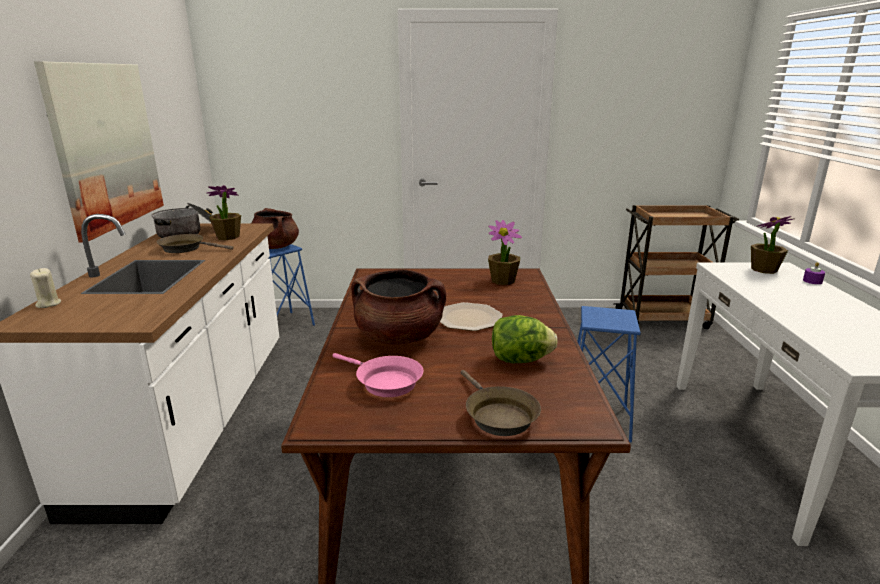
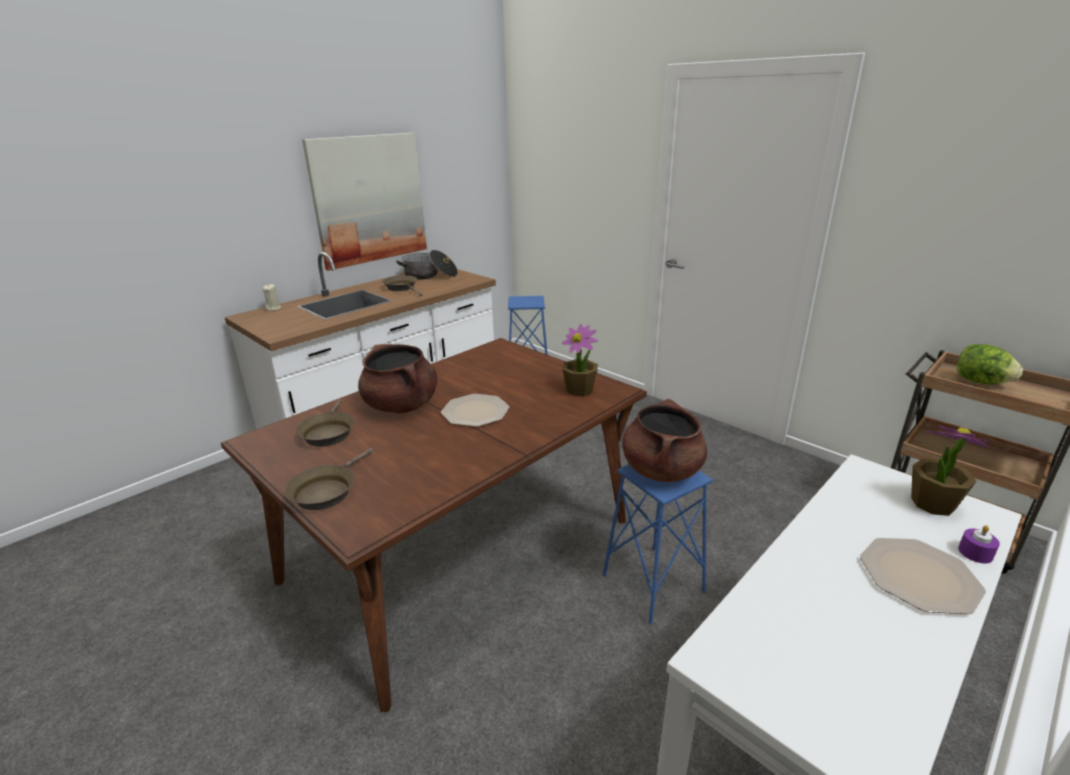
camera: 45 degrees right, 5 degrees up
potted plant [207,185,241,240] -> none
brown cooking pot [251,208,299,249] -> brown cooking pot moved to [622,399,707,482]
pink frying pan [333,353,423,397] -> brown frying pan [296,399,355,447]
lettuce [492,315,558,363] -> lettuce moved to [957,344,1023,384]
none -> plate [860,538,986,614]

